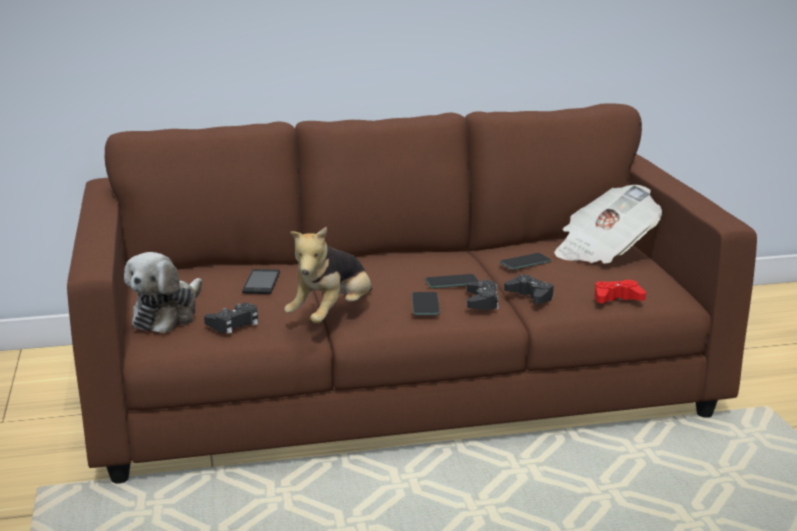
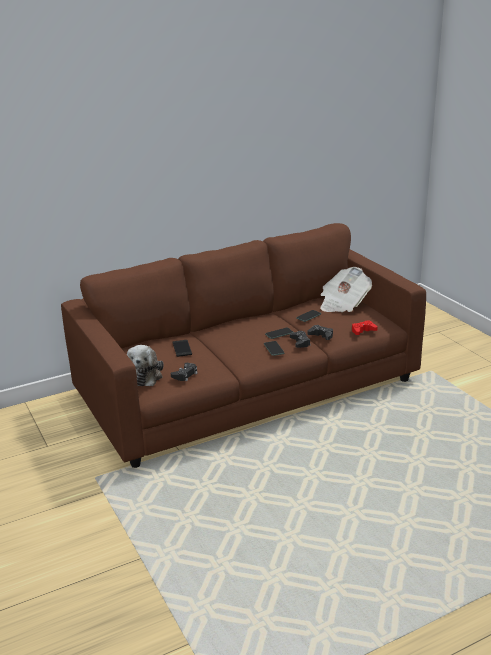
camera: 15 degrees left, 5 degrees up
plush toy [284,226,372,323] -> none

